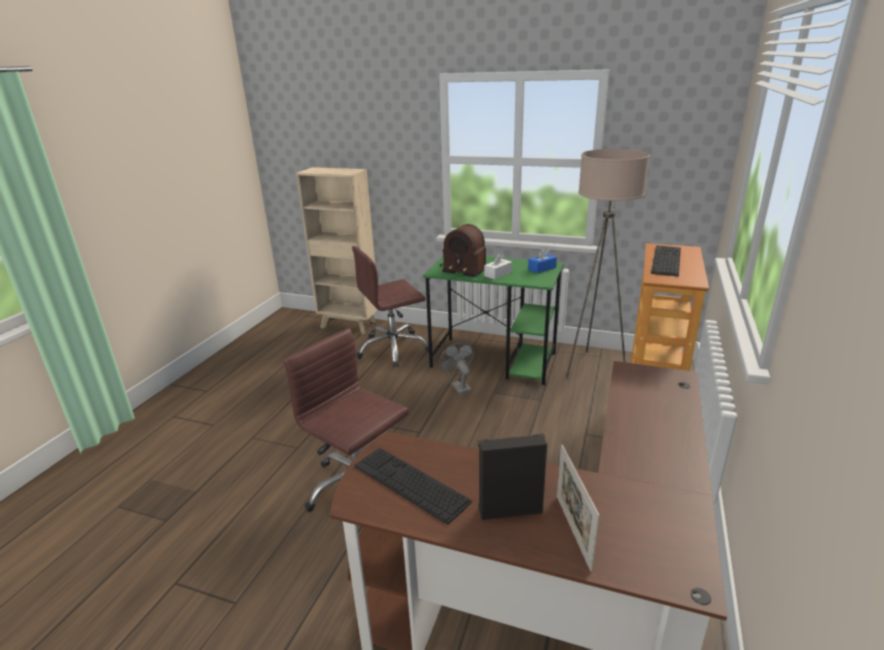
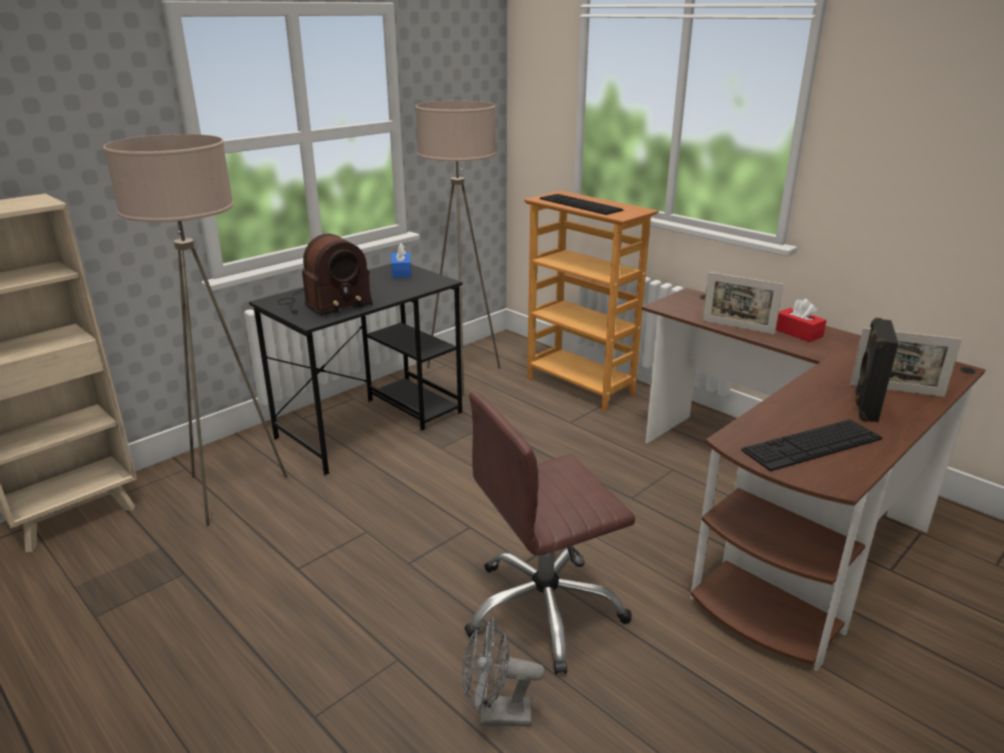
camera: 65 degrees left, 0 degrees up
brown office chair [352,246,429,368] -> beige floor lamp [103,134,287,526]
green desk [423,257,564,385] -> black desk [249,264,462,475]
grey fan [439,342,474,395] -> grey fan moved to [462,617,545,727]
white tissue box [484,253,512,279] -> none
none -> picture frame [702,272,784,334]
none -> red tissue box [776,299,827,342]

